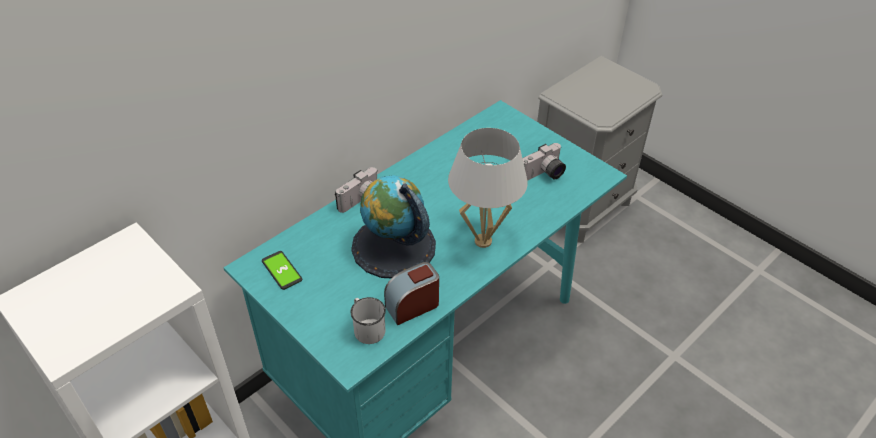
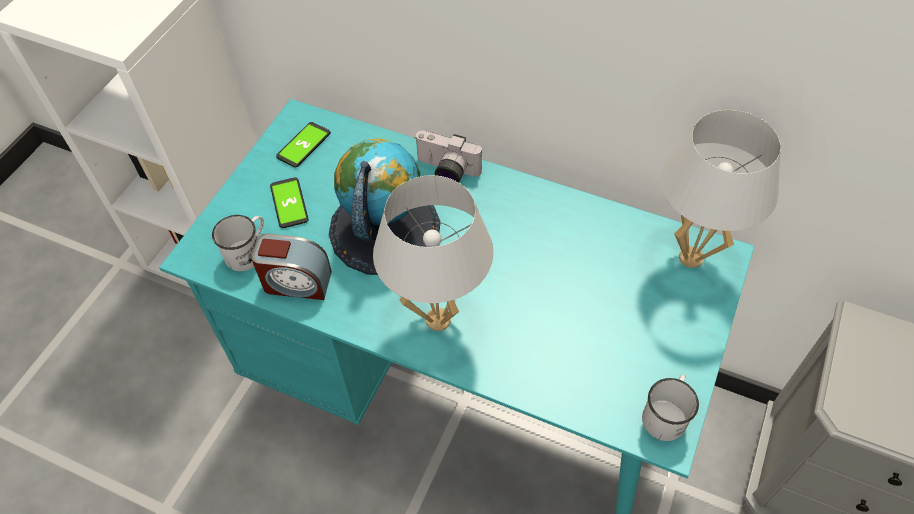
camera: 70 degrees right, 10 degrees up
alarm clock [384,262,439,325] -> alarm clock turned 150 degrees clockwise [251,234,332,300]
camera [523,143,566,180] -> none
none -> phone [270,177,309,228]
none -> white mug [642,374,699,441]
none -> white table lamp [661,110,781,268]

